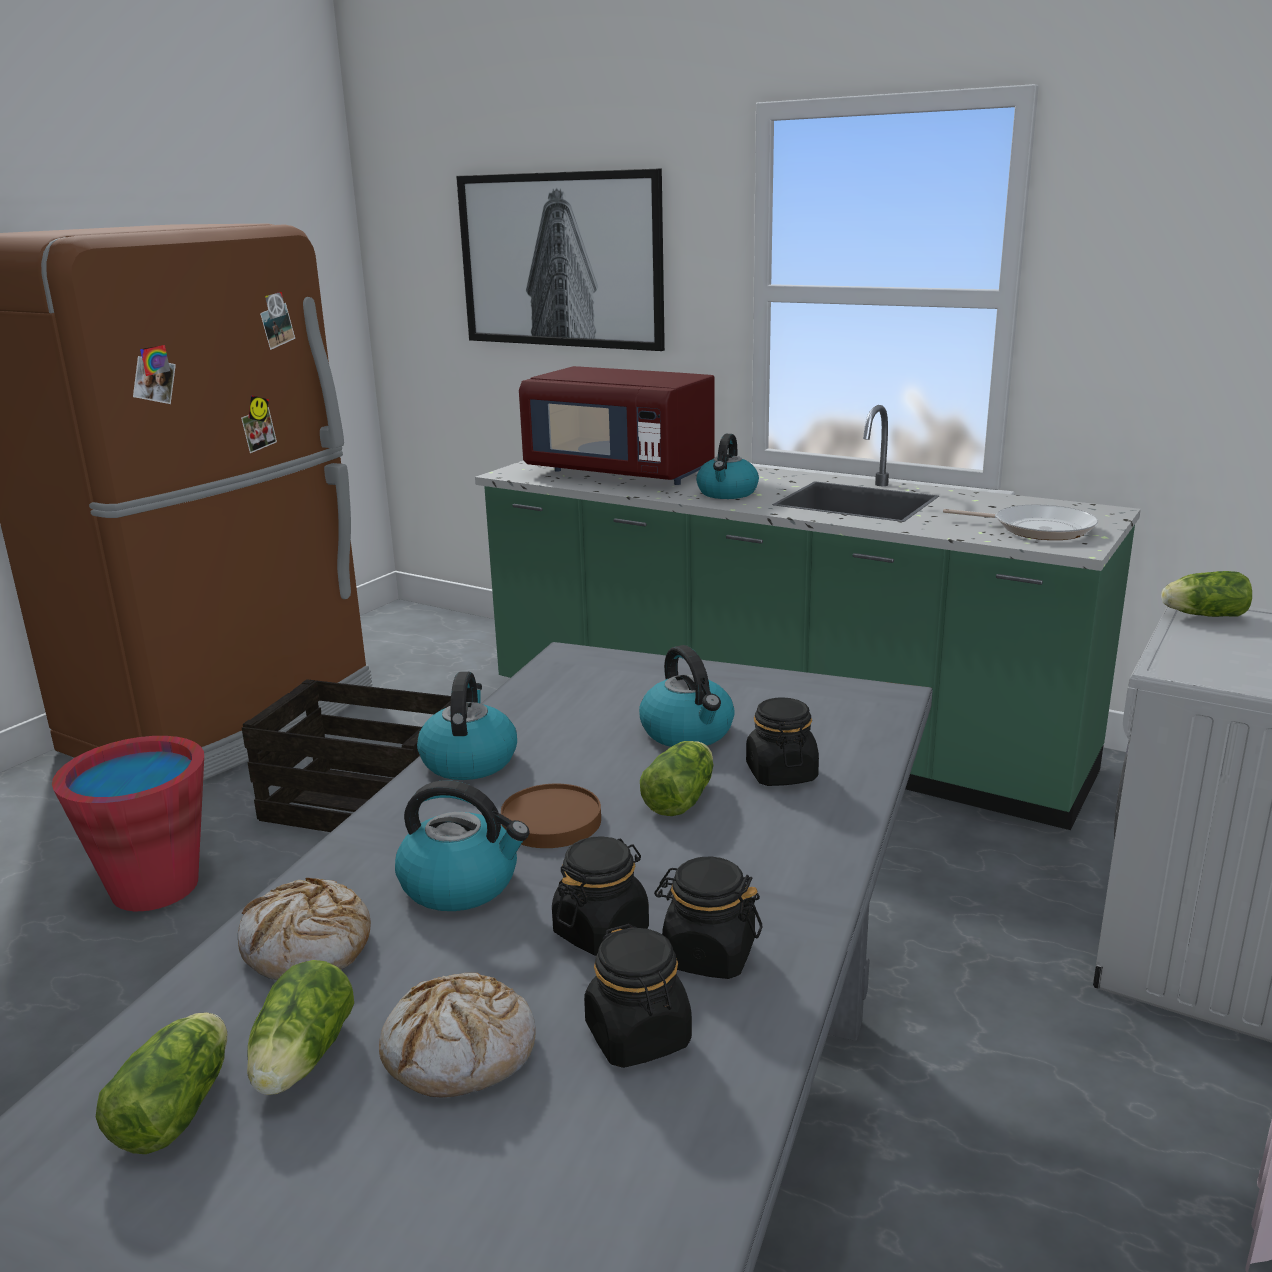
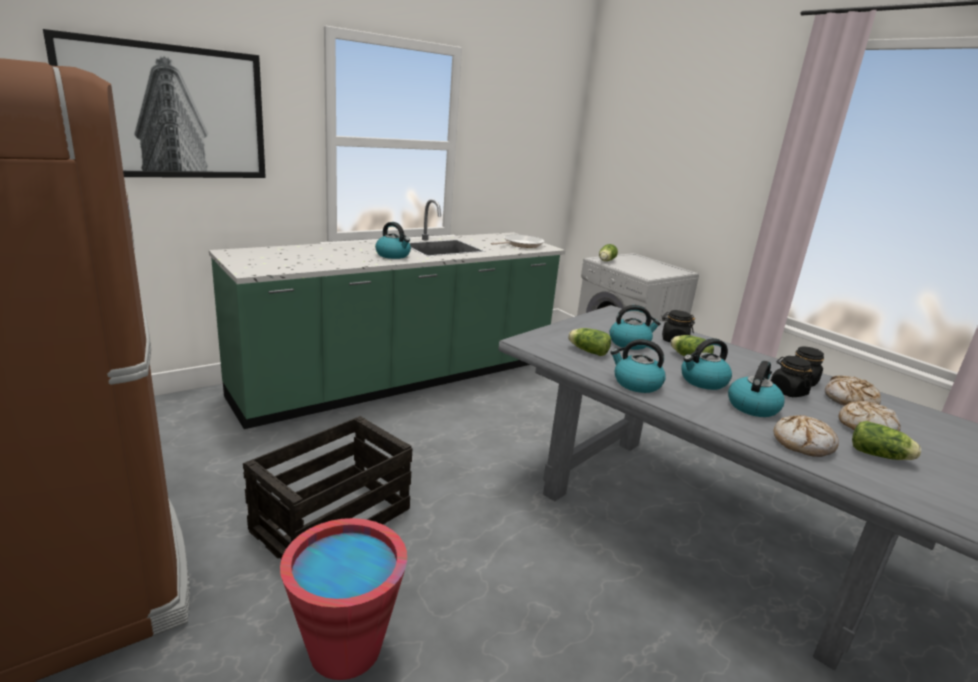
camera: 70 degrees left, 0 degrees up
lettuce [96,1012,227,1154] -> lettuce moved to [568,328,611,356]
brown plate [501,784,601,848] -> kettle [681,338,732,390]
red microwave [519,366,715,485] -> none
black jar [584,924,692,1068] -> bread [825,376,881,406]

